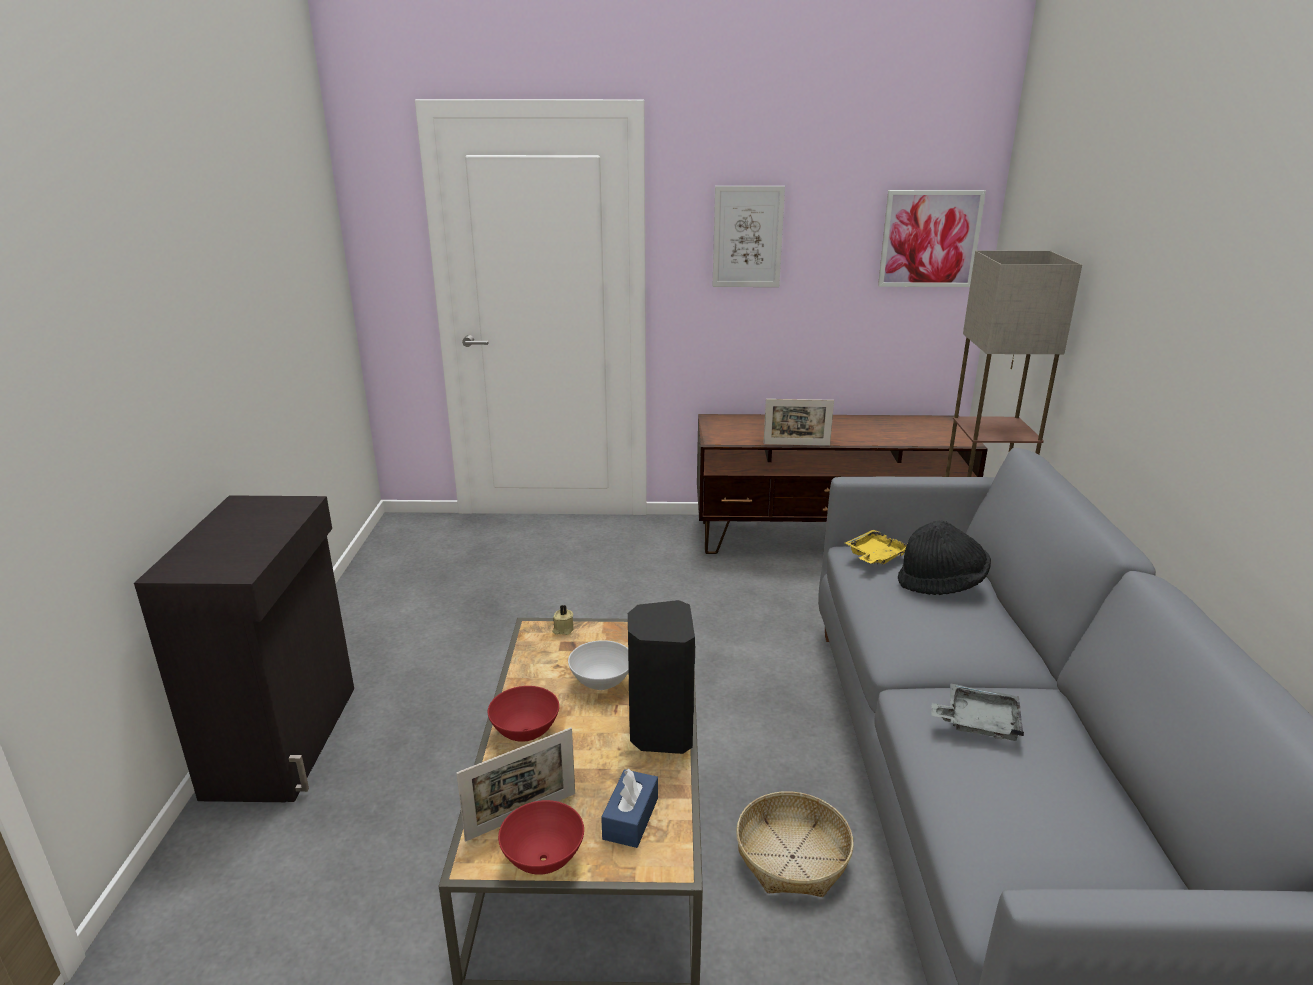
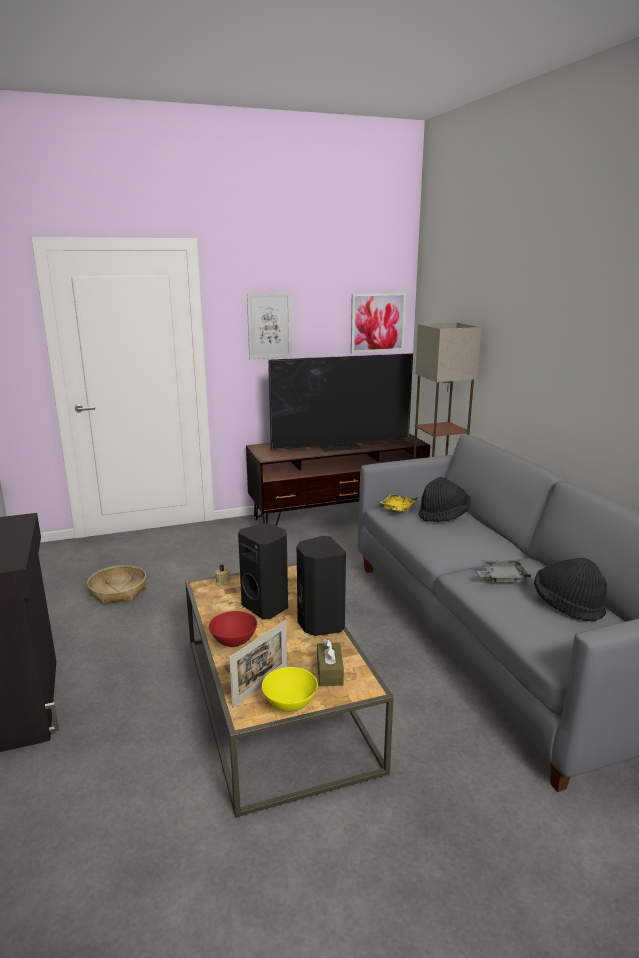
camera: 20 degrees left, 5 degrees down
red bowl [498,800,584,875] -> yellow bowl [262,667,318,712]
white bowl [568,640,629,690] -> black speaker [238,523,288,619]
blue tissue box [601,768,658,848] -> brown tissue box [317,639,344,686]
basket [736,791,854,897] -> basket moved to [87,565,146,605]
picture frame [763,399,834,446] -> none
none -> television [268,353,413,452]
none -> black hat [534,558,607,621]

